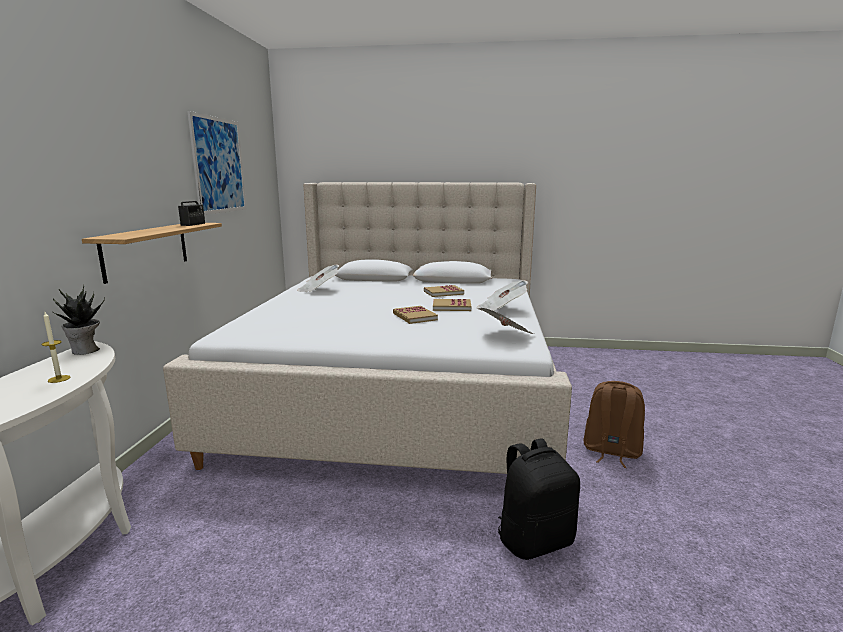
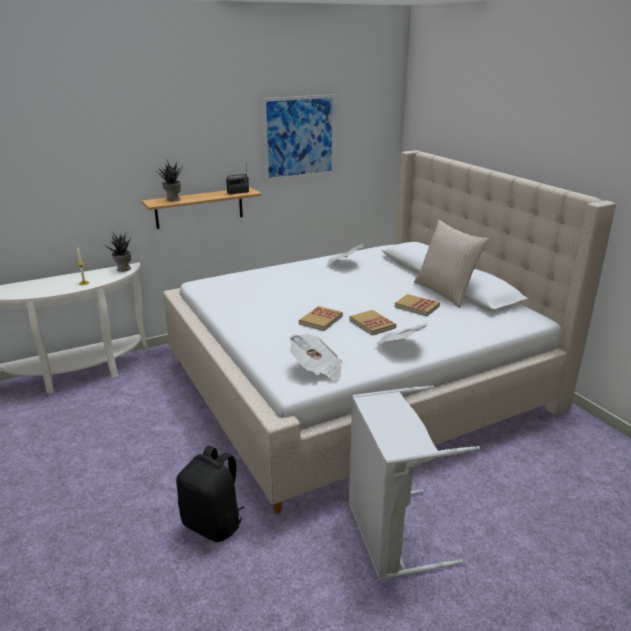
camera: 55 degrees right, 10 degrees up
brown backpack [584,381,645,468] -> grey laundry basket [349,385,480,580]
none -> potted plant [157,160,182,201]
none -> beige pillow [414,220,489,308]

